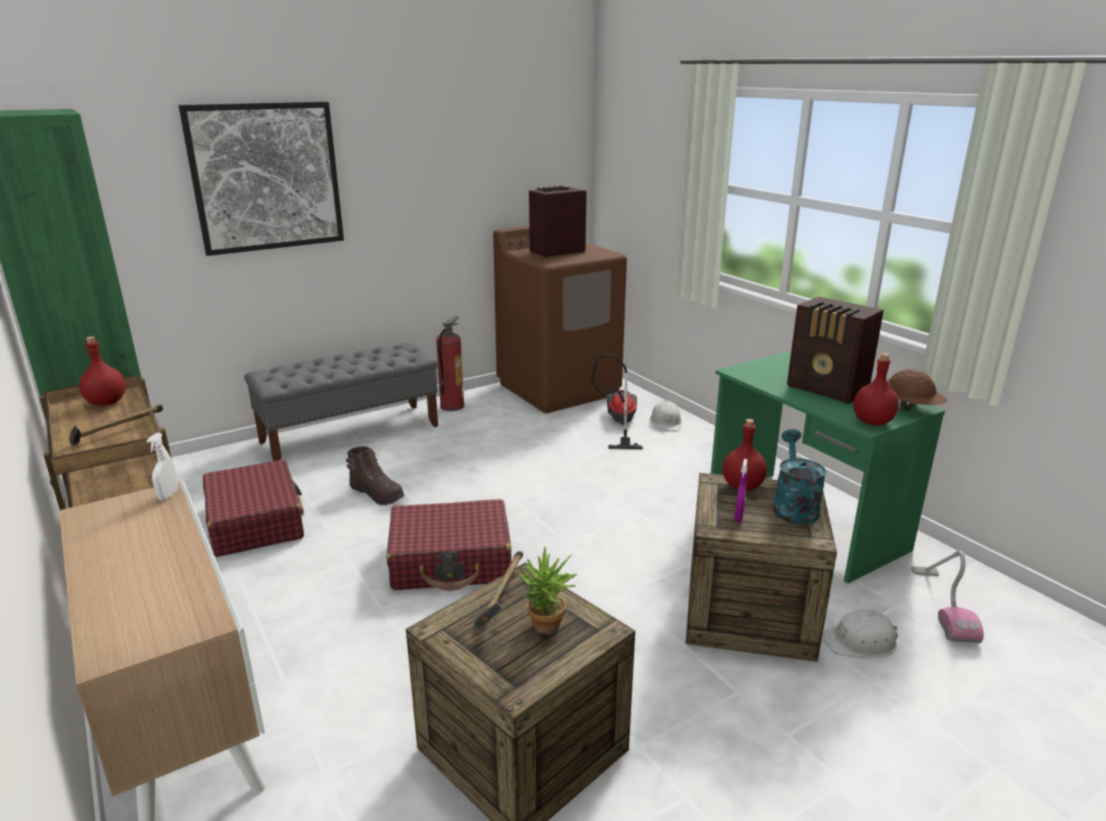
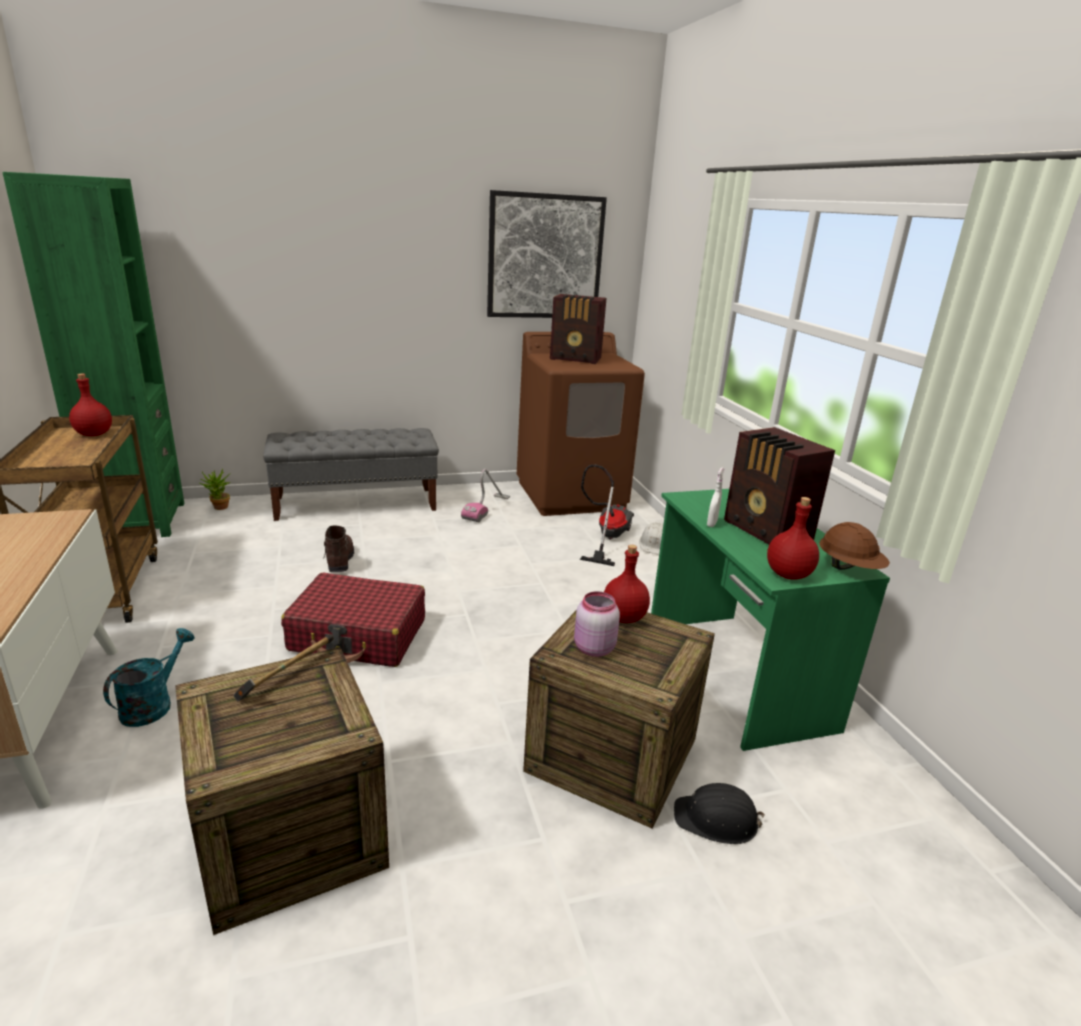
camera: 15 degrees right, 0 degrees up
hammer [69,405,163,445] -> none
white spray bottle [146,433,178,500] -> white spray bottle moved to [707,467,724,527]
picture [178,102,344,256] -> picture moved to [487,190,607,318]
red suitcase [203,459,304,557] -> none
brown boot [346,446,405,505] -> brown boot turned 150 degrees counterclockwise [323,526,354,572]
fire extinguisher [436,316,464,411] -> none
potted plant [518,547,577,634] -> potted plant moved to [200,469,231,510]
radio [529,186,587,258] -> radio turned 150 degrees counterclockwise [550,294,606,364]
purple spray bottle [734,459,747,522] -> pink jar [574,591,620,657]
turquoise watering can [773,429,827,524] -> turquoise watering can moved to [103,628,195,727]
white hard hat [822,609,898,658] -> black hard hat [674,783,765,844]
vacuum cleaner [911,550,984,643] -> vacuum cleaner moved to [461,469,510,522]

